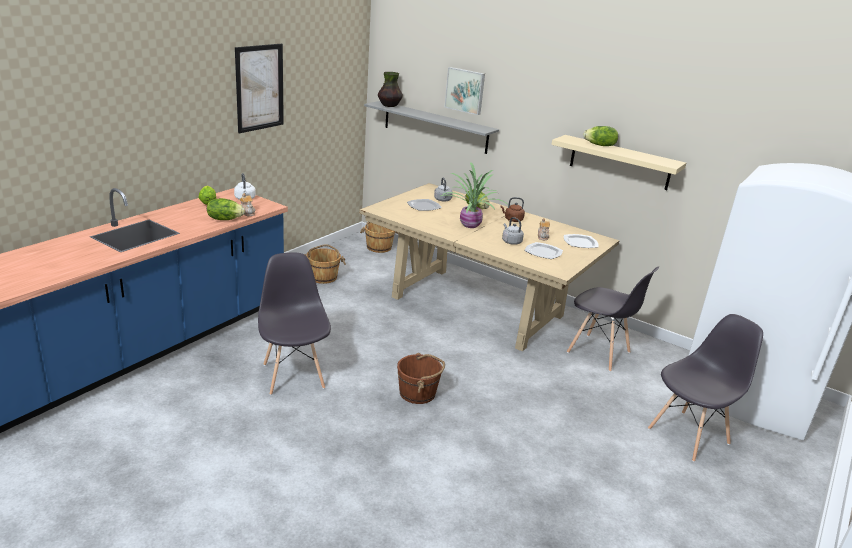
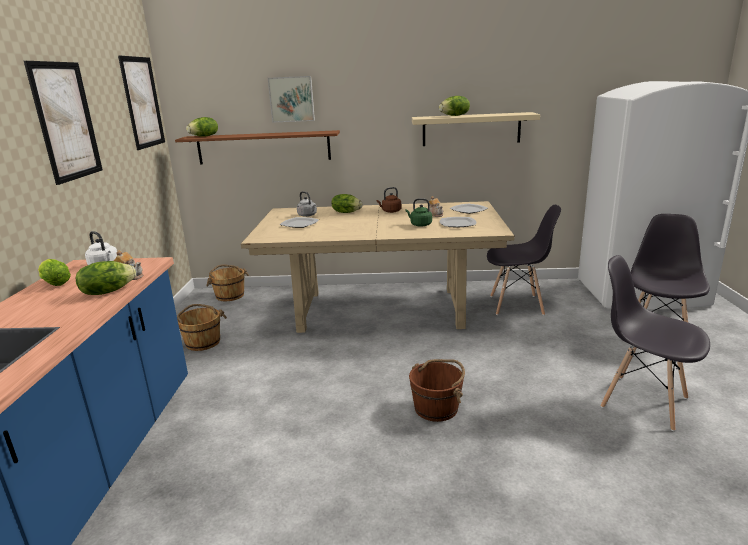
camera: 30 degrees left, 5 degrees down
grey chair [258,253,331,395] -> grey chair moved to [600,255,710,431]
grey shelf [364,101,499,154] -> brown shelf [175,130,340,165]
vase [378,72,403,107] -> lettuce [186,117,218,137]
potted plant [441,162,509,228] -> none
grey kettle [502,217,524,245] -> green kettle [405,198,432,227]
none -> picture [118,56,165,150]

